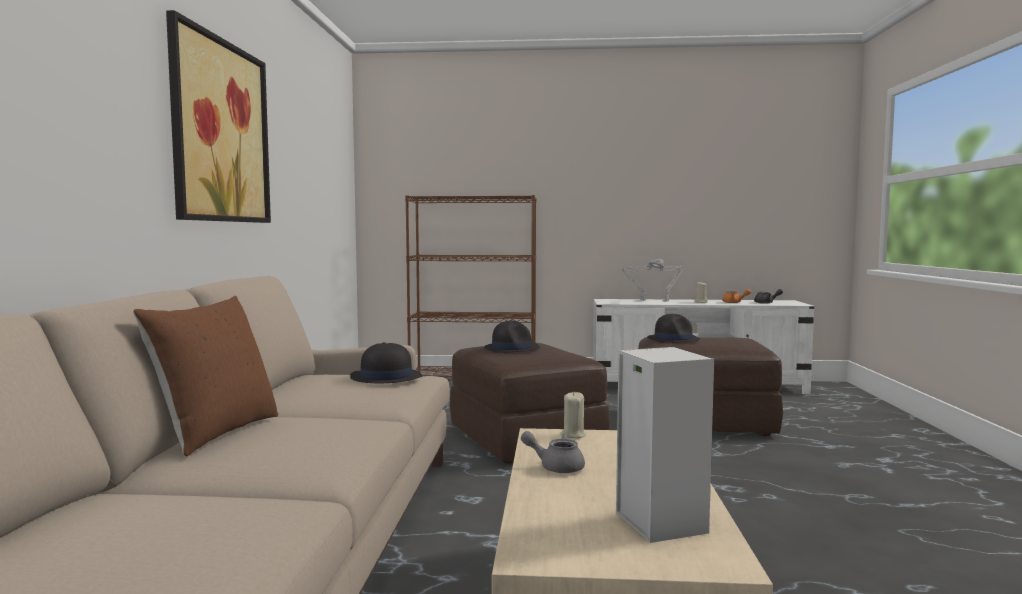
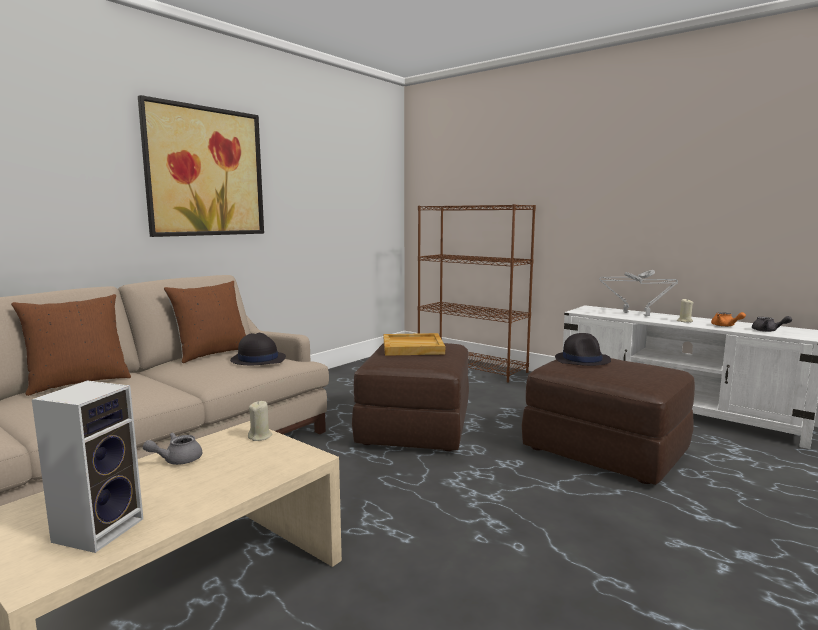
camera: 35 degrees right, 5 degrees up
black hat [484,321,540,353] -> beige tray [384,333,445,356]
grey teapot [521,431,585,473] -> grey teapot turned 90 degrees counterclockwise [143,432,202,465]
none -> brown pillow [164,281,246,363]

